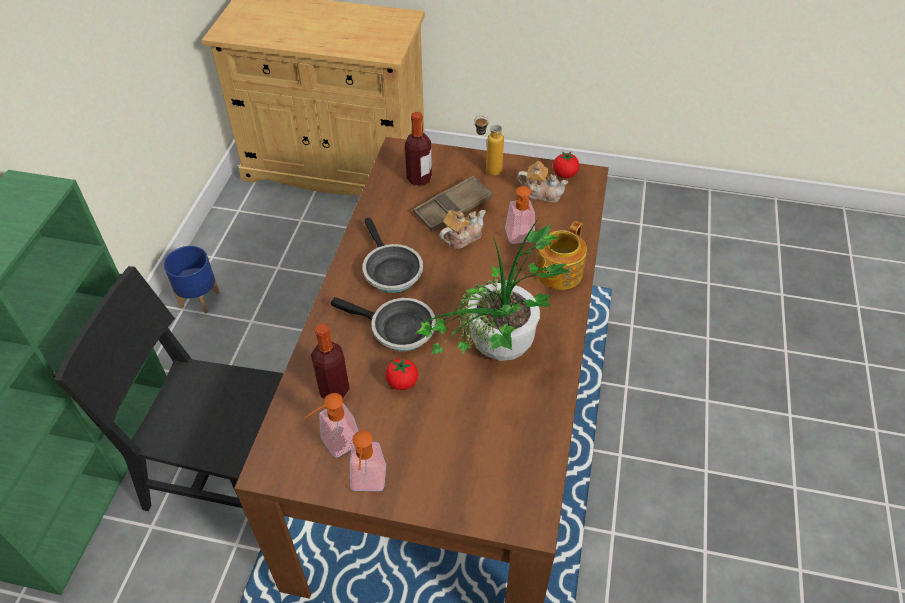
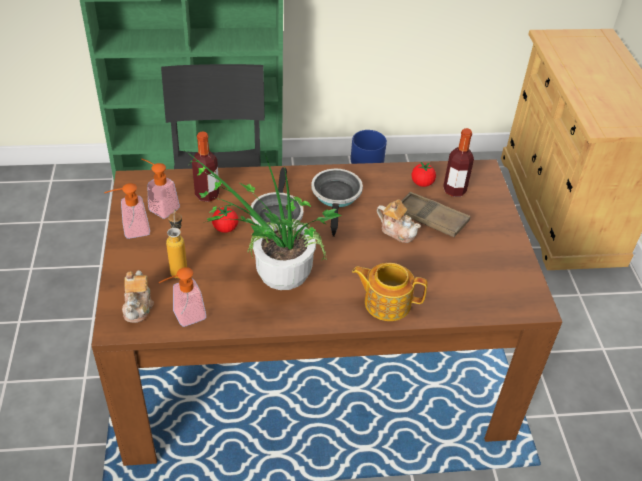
camera: 70 degrees right, 5 degrees down
frying pan [363,217,423,293] -> frying pan turned 135 degrees clockwise [311,169,363,237]
bottle [475,115,504,176] -> bottle moved to [166,209,187,279]
soap dispenser [505,186,535,244] -> soap dispenser moved to [158,267,206,327]
teapot [517,161,568,203] -> teapot moved to [122,270,154,323]
tomato [553,152,579,178] -> tomato moved to [412,162,436,187]

